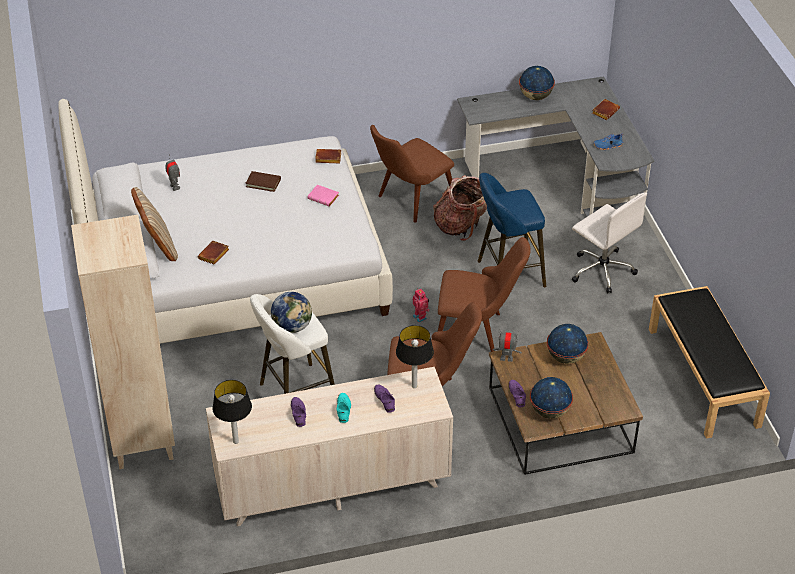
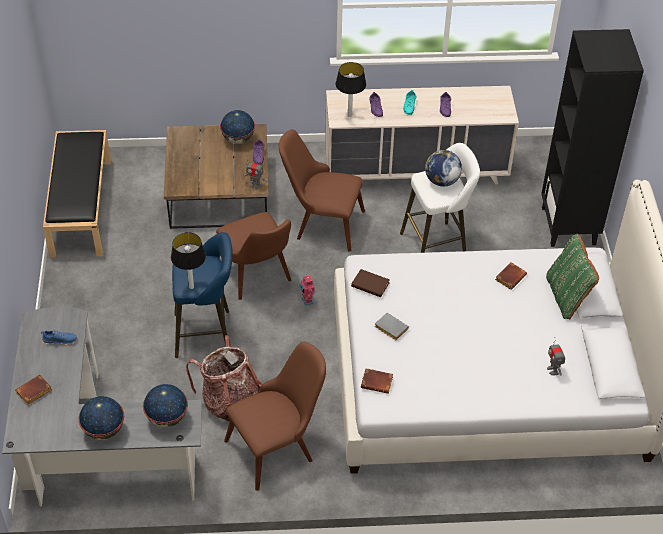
camera: 170 degrees left, 5 degrees up
beige bookcase [71,215,175,469] -> black bookcase [541,29,644,247]
beige pillow [131,187,178,261] -> green pillow [546,234,599,320]
table lamp [212,380,252,444] -> table lamp moved to [171,232,206,289]
brown book [245,171,281,192] -> brown book moved to [351,269,390,297]
pink book [308,185,339,207] -> grey book [374,313,409,340]
brown chair [437,237,531,352] -> brown chair turned 135 degrees counterclockwise [216,212,292,300]
globe [547,324,589,364] -> globe moved to [143,384,188,427]
white office chair [572,193,647,293] -> none

